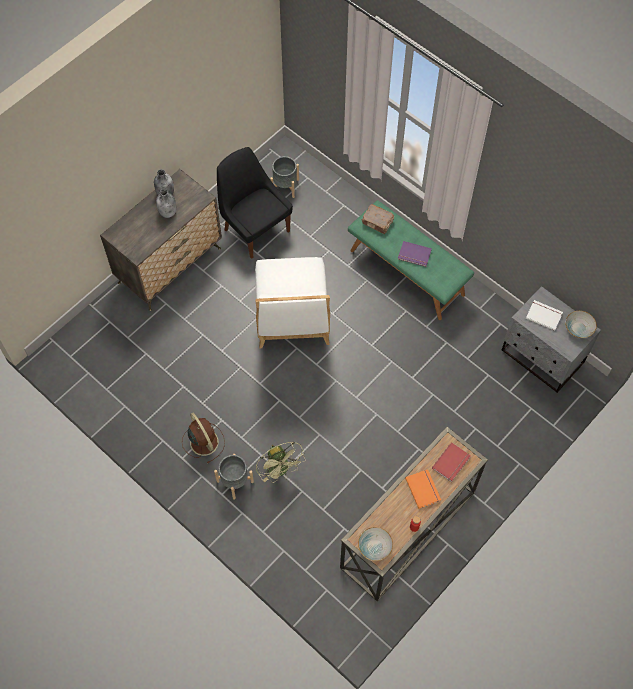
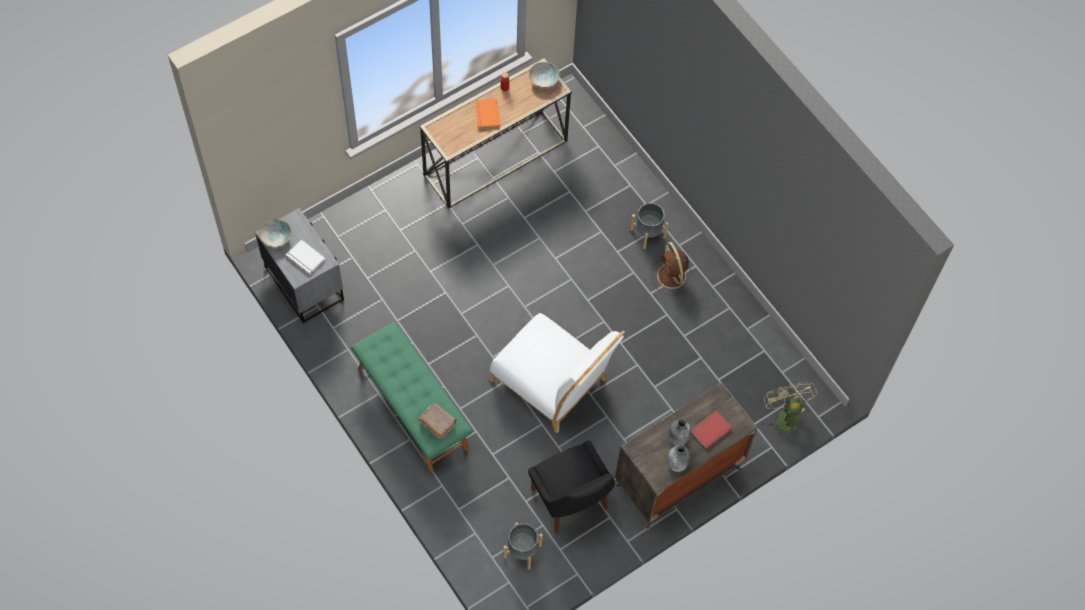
camera: 170 degrees left, 0 degrees up
white chair [255,257,330,348] -> white chair turned 120 degrees clockwise [489,313,625,433]
green fan [256,442,306,483] -> green fan moved to [764,382,818,439]
purple book [398,241,432,267] -> none
red book [432,442,471,482] -> red book moved to [691,410,733,449]

